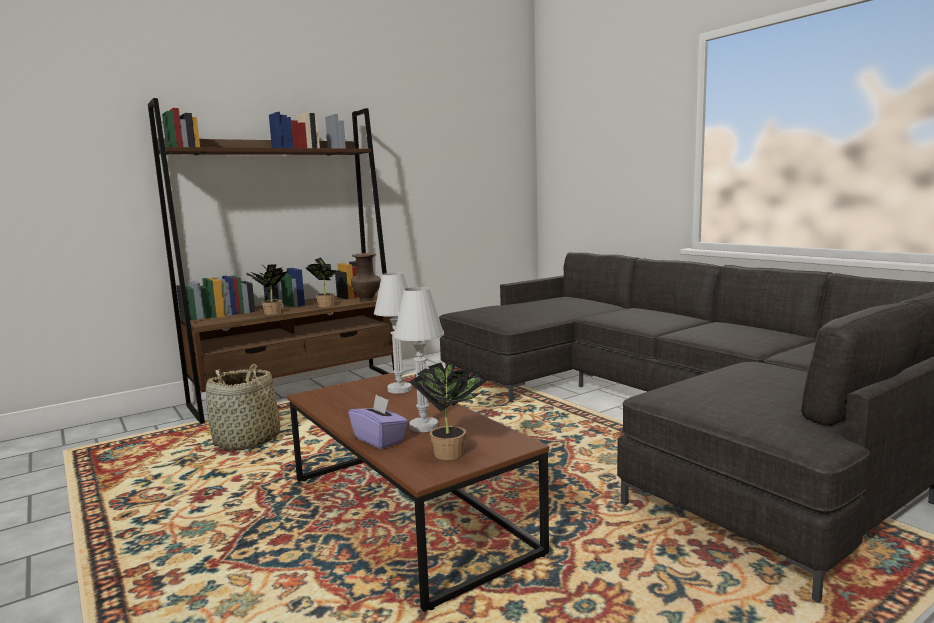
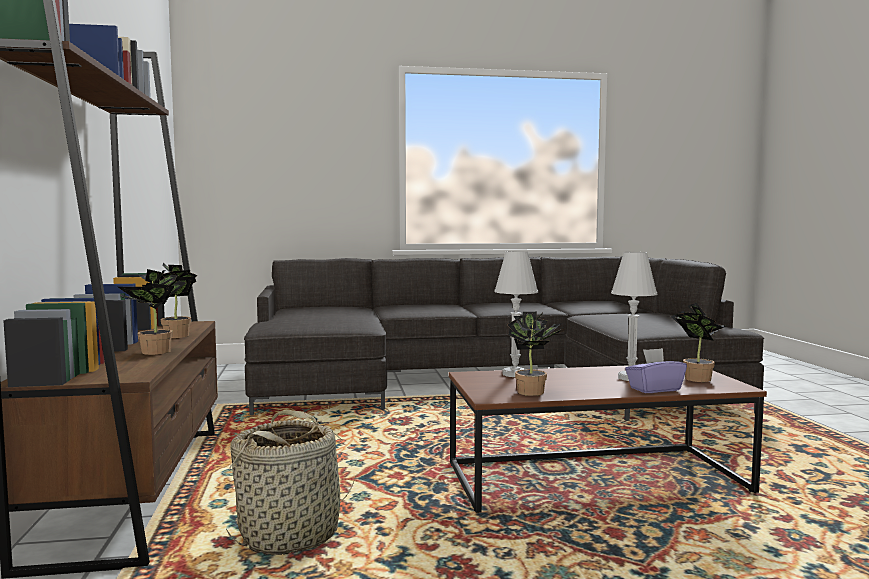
camera: 65 degrees left, 5 degrees down
brown vase [351,253,381,301] -> none
none -> potted plant [507,312,566,396]

